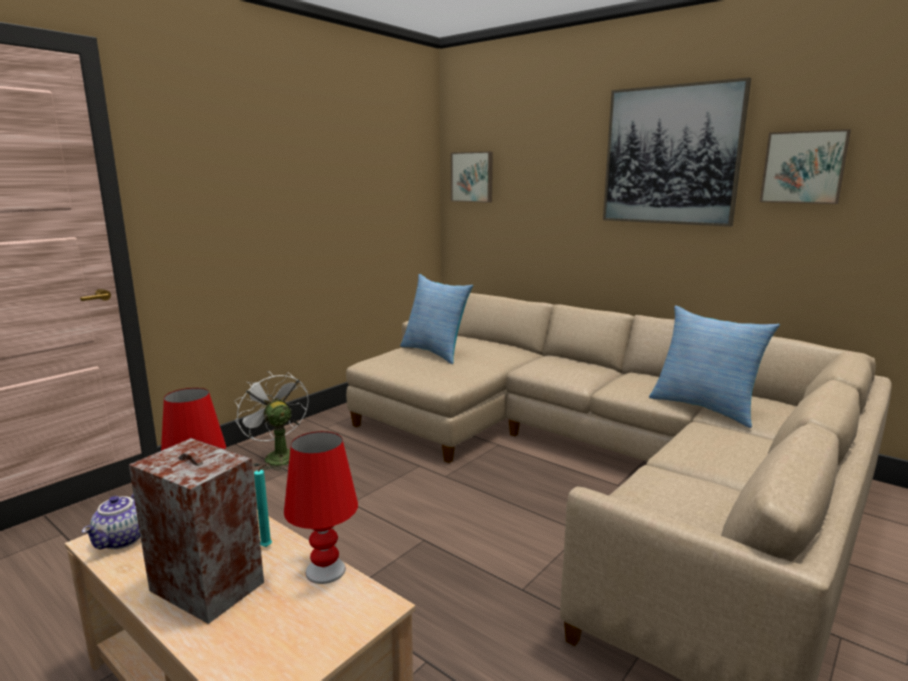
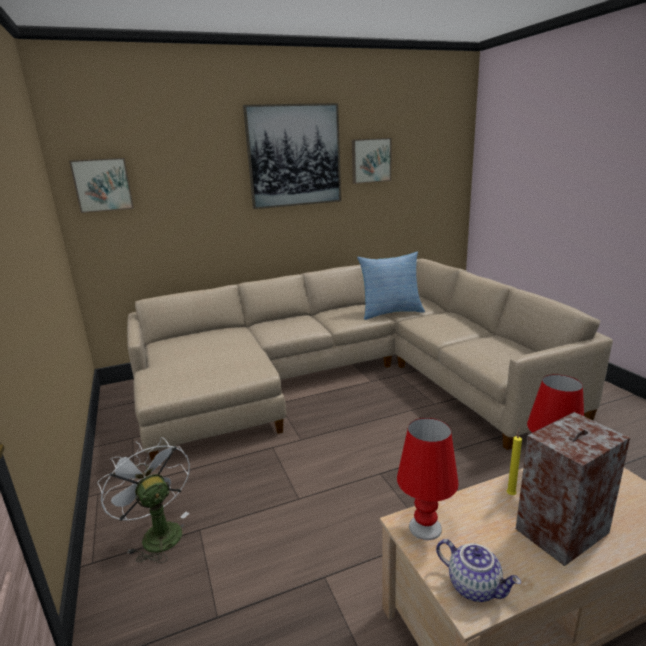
camera: 60 degrees left, 5 degrees up
white fan [234,371,309,471] -> white fan turned 60 degrees clockwise [97,437,190,563]
turquoise candle [254,463,272,547] -> yellow candle [506,427,522,495]
pillow [400,274,473,364] -> none

